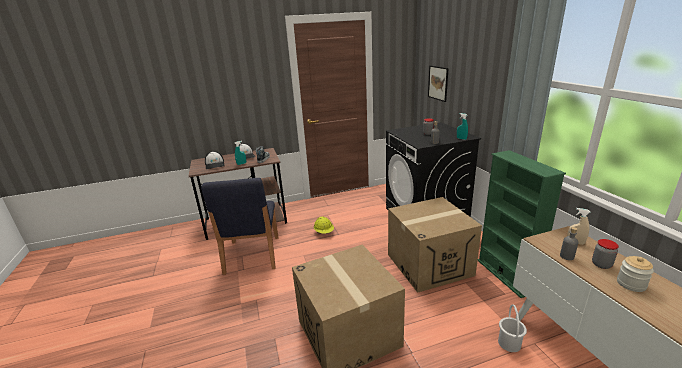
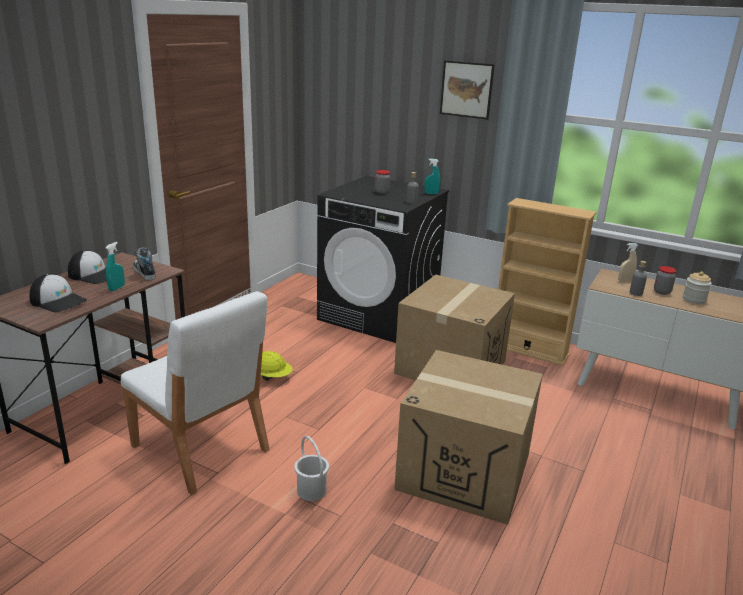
camera: 45 degrees left, 0 degrees up
blue chair [201,178,278,275] -> white chair [121,291,270,495]
picture [428,65,449,102] -> picture moved to [440,60,495,120]
green bookcase [478,150,566,298] -> beige bookcase [498,198,596,366]
white bucket [498,304,527,352] -> white bucket moved to [294,436,329,501]

